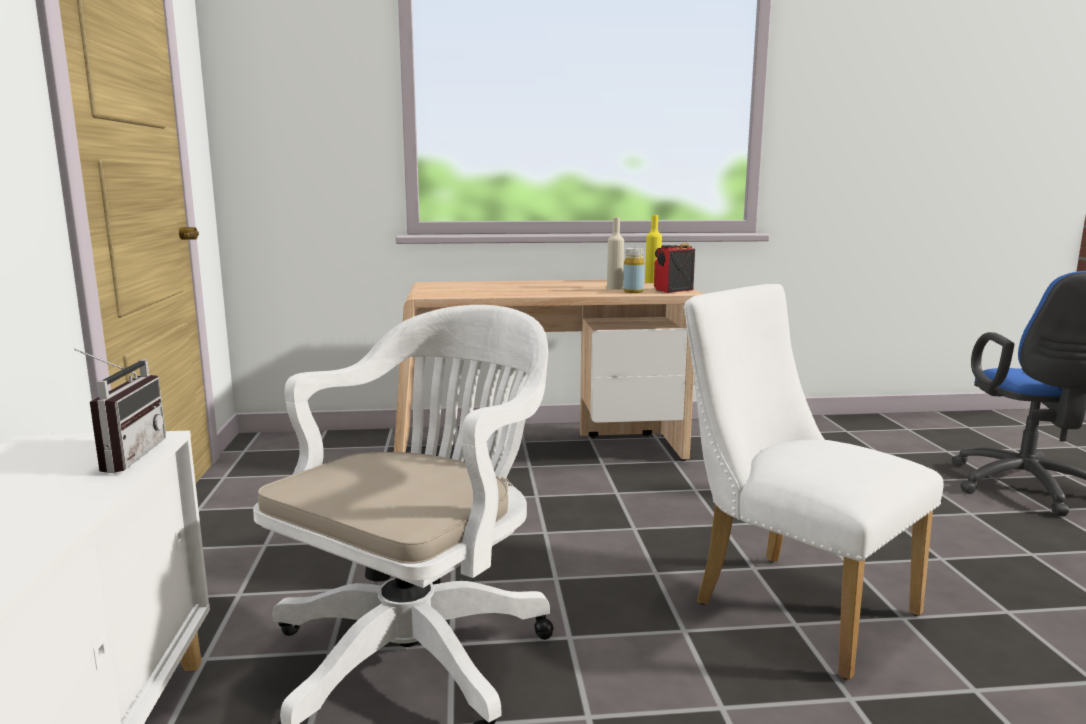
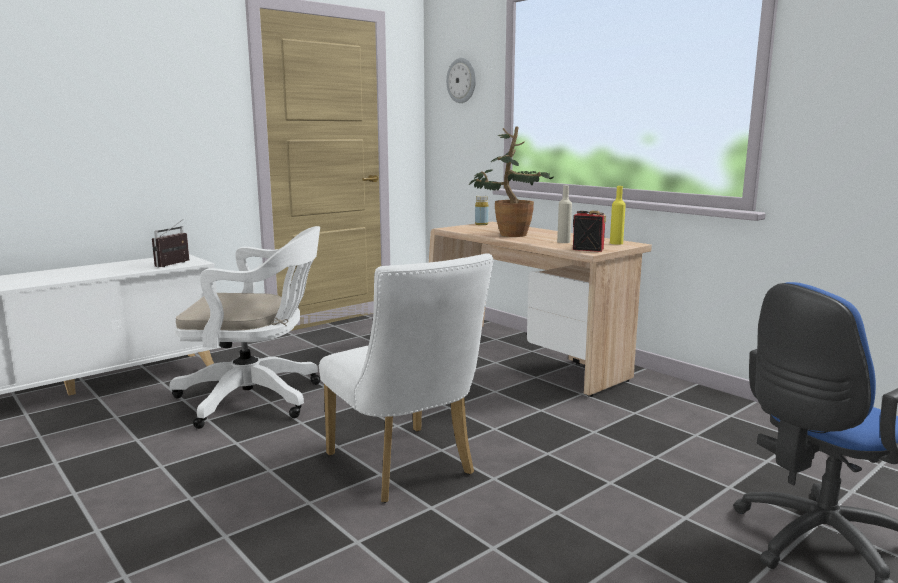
camera: 55 degrees right, 0 degrees up
radio [74,349,166,473] -> radio turned 150 degrees clockwise [152,219,189,267]
yellow bottle [623,248,644,293] -> yellow bottle moved to [475,195,489,225]
white chair [684,284,944,680] -> white chair turned 135 degrees clockwise [319,253,494,503]
none -> wall clock [446,58,476,103]
none -> potted plant [468,127,554,237]

